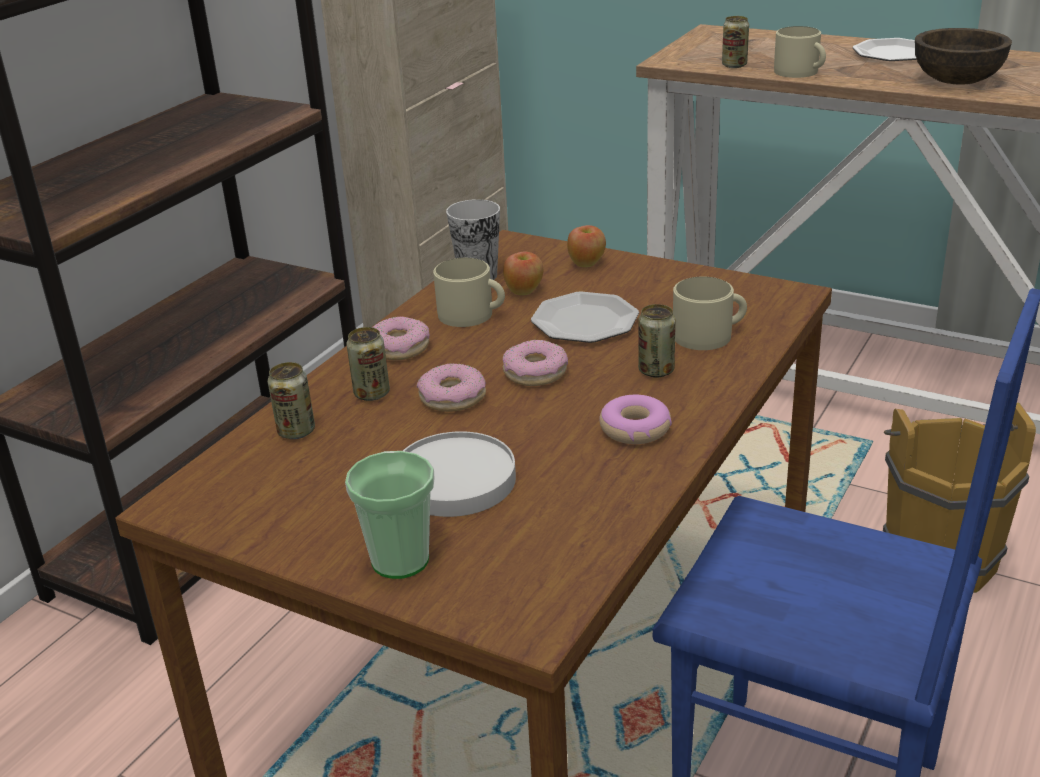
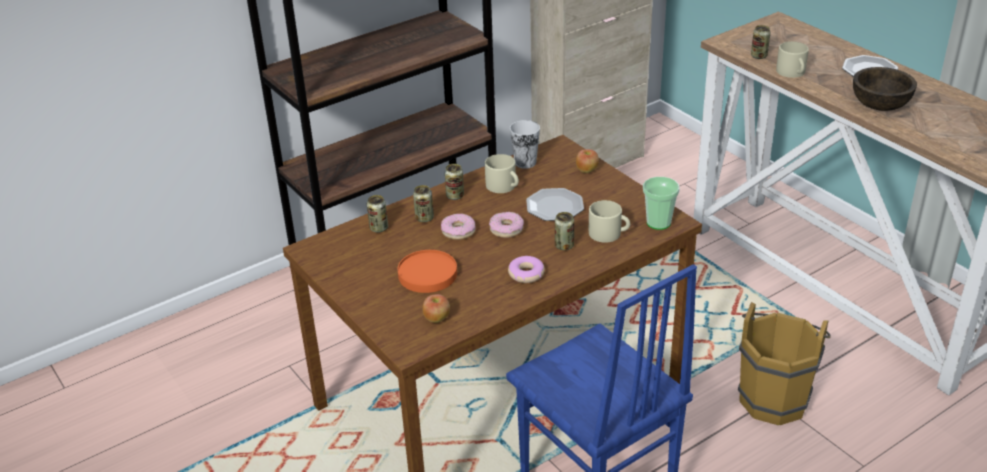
camera: 25 degrees right, 5 degrees up
cup [345,451,435,579] -> cup moved to [643,177,680,230]
donut [373,316,430,360] -> can [445,164,464,200]
white plate [403,431,516,517] -> orange plate [398,250,457,293]
apple [503,252,543,295] -> apple moved to [423,294,450,323]

